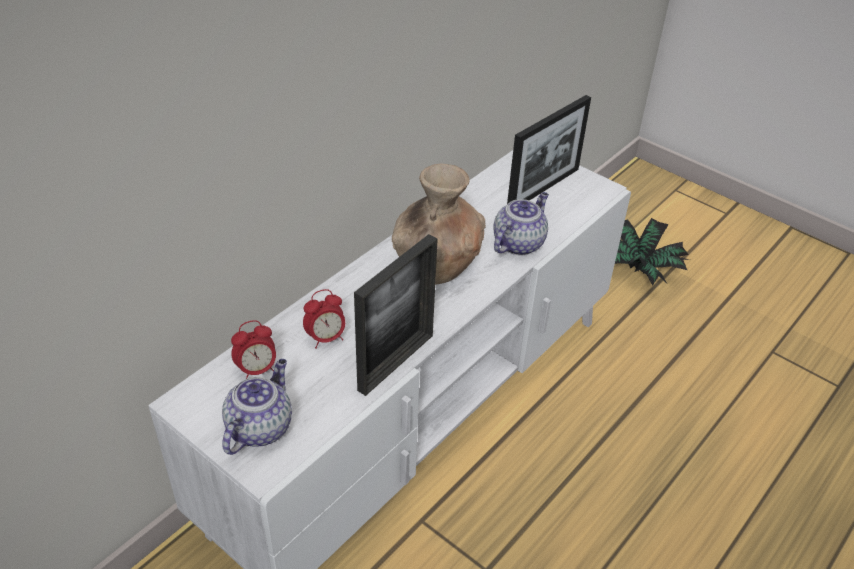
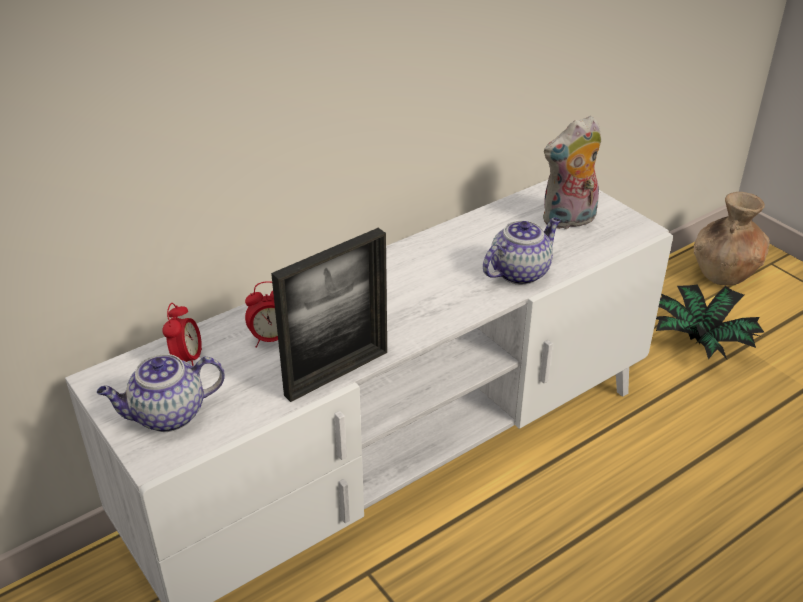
camera: 15 degrees right, 5 degrees down
teapot [222,359,292,455] -> teapot turned 150 degrees counterclockwise [97,354,225,432]
alarm clock [231,320,276,379] -> alarm clock turned 75 degrees counterclockwise [162,303,202,366]
brown vase [392,164,486,284] -> brown vase moved to [694,192,770,285]
picture frame [507,95,591,204] -> plush toy [543,116,601,229]

